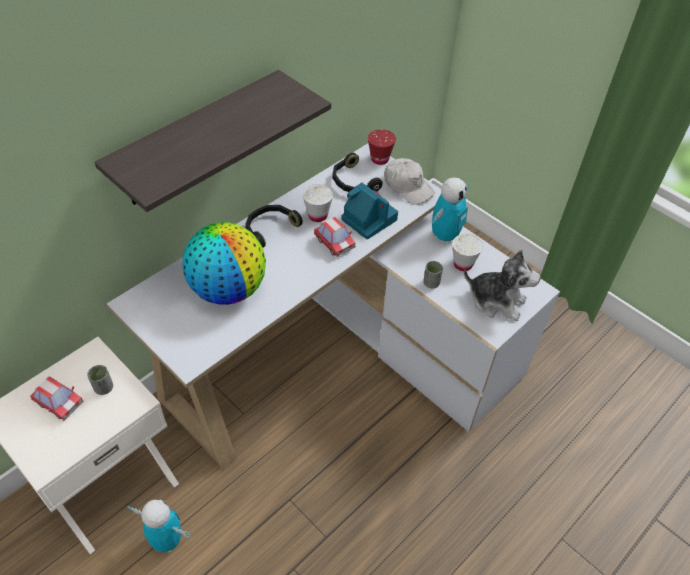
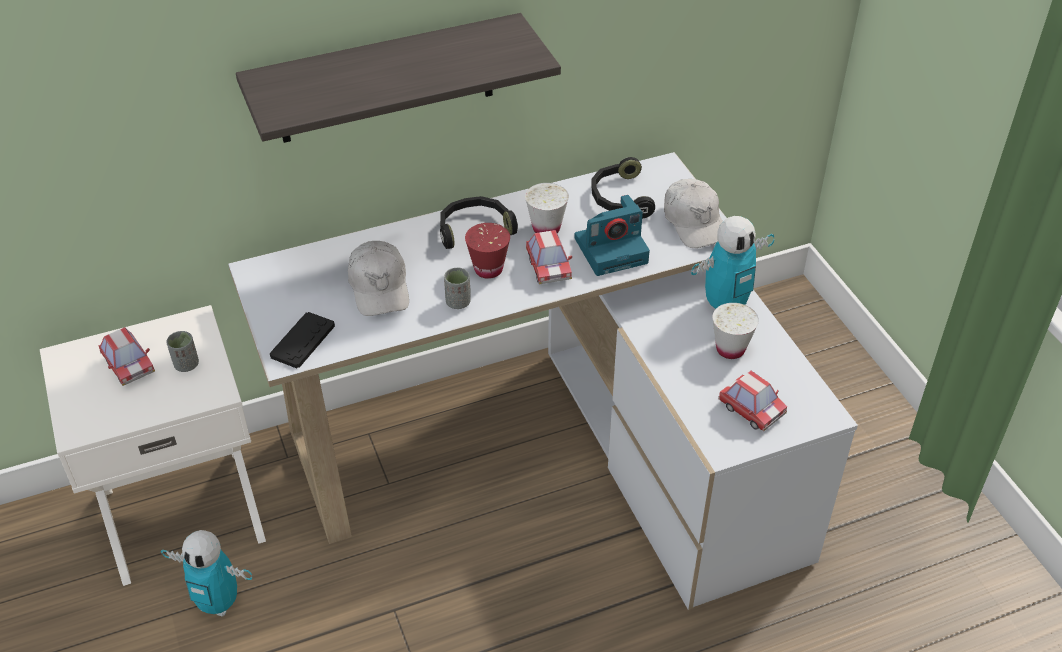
camera: 25 degrees right, 5 degrees down
toy robot [127,500,191,553] -> toy robot turned 150 degrees clockwise [161,530,252,617]
globe [182,222,266,305] -> white cap [348,241,409,316]
camera [341,183,398,239] -> camera turned 90 degrees clockwise [574,195,650,276]
red cup [368,129,396,165] -> red cup moved to [465,223,510,279]
grey cup [423,261,443,288] -> grey cup moved to [444,267,471,309]
plush toy [464,250,540,321] -> toy car [718,371,787,432]
none -> black game controller [270,312,335,368]

